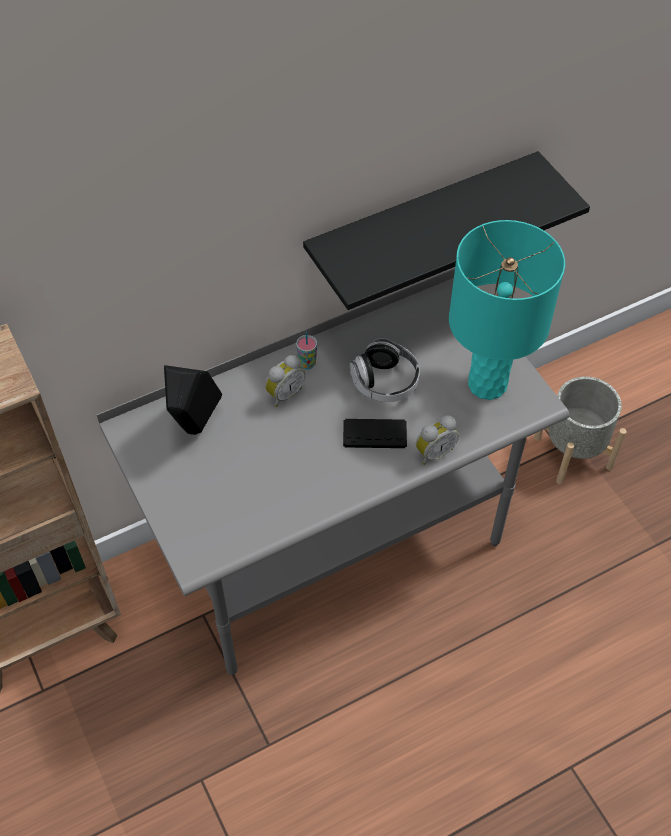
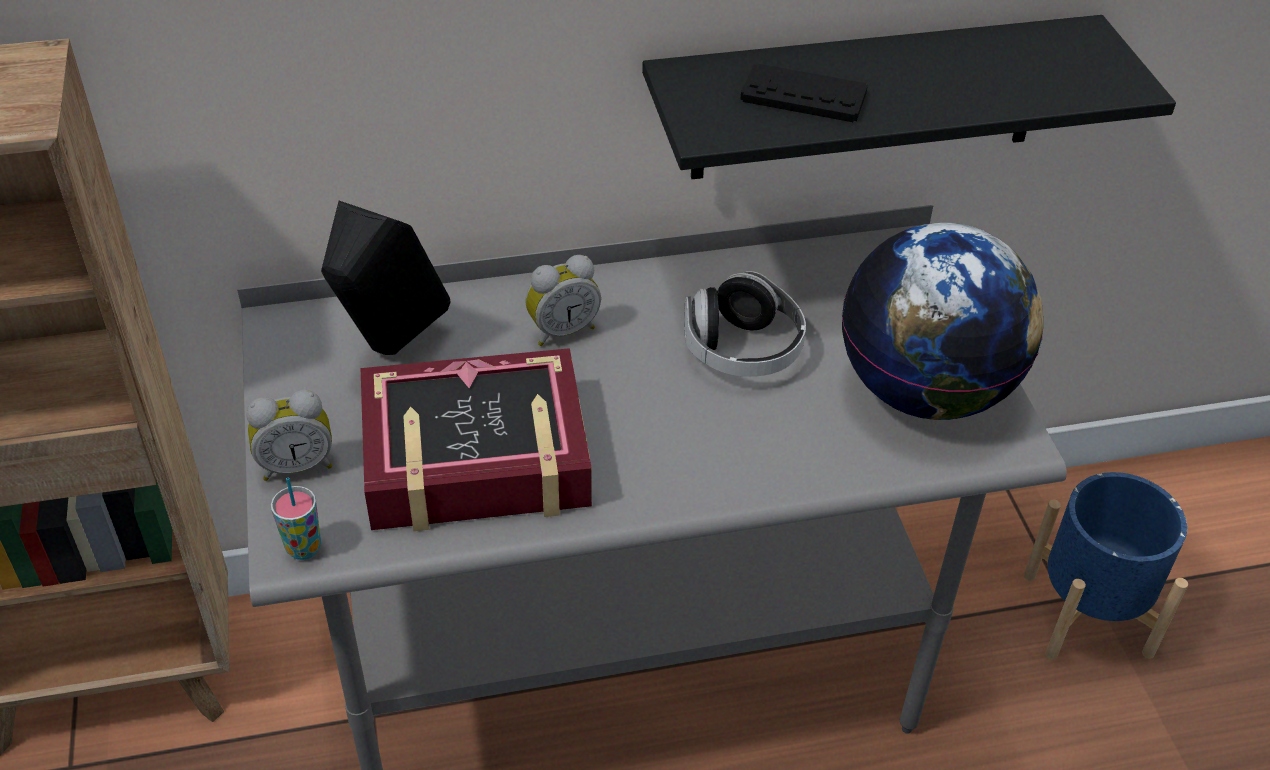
camera: 15 degrees right, 10 degrees down
cup [296,332,317,370] -> cup moved to [271,477,321,560]
black game controller [343,419,407,448] -> black game controller moved to [740,64,868,122]
alarm clock [416,415,459,465] -> alarm clock moved to [246,390,332,481]
turquoise table lamp [449,220,565,400] -> globe [842,223,1043,420]
grey planter [534,376,627,484] -> blue planter [1024,472,1188,660]
none -> book [360,348,592,531]

